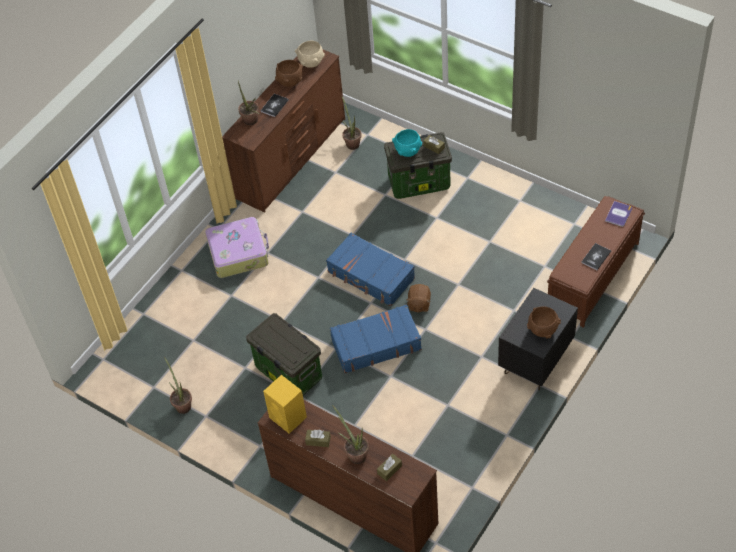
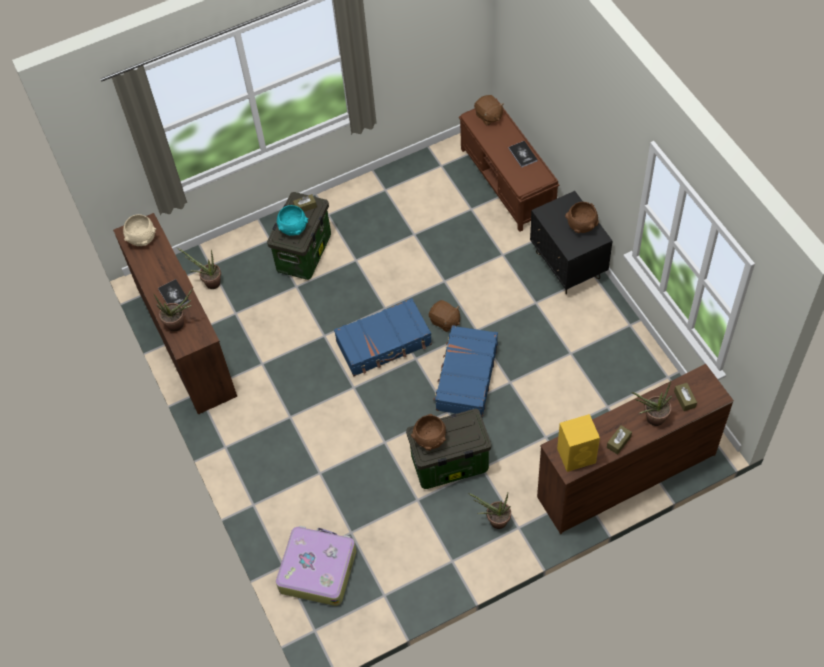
camera: 60 degrees left, 5 degrees up
potted plant [164,357,192,414] -> potted plant moved to [468,493,511,529]
suitcase [205,217,269,278] -> suitcase moved to [276,526,356,606]
brown bowl [275,60,303,87] -> brown bowl moved to [411,414,446,451]
book [605,201,632,227] -> brown plush toy [474,95,504,126]

